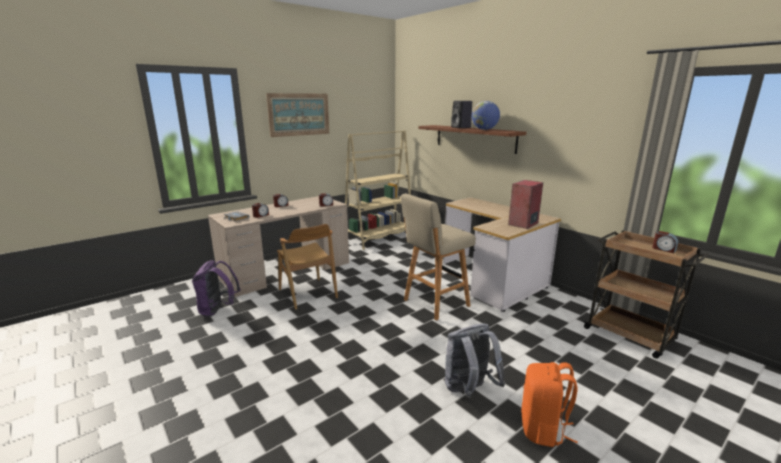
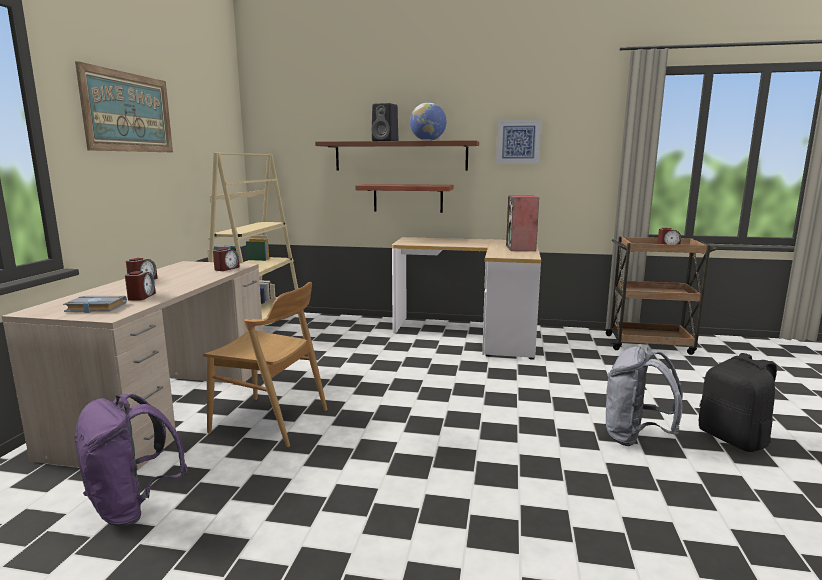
camera: 40 degrees left, 5 degrees down
beige stool [401,194,476,321] -> none
orange backpack [521,362,578,447] -> black backpack [699,353,777,452]
none -> shelf [355,184,453,213]
none -> picture [496,119,542,164]

